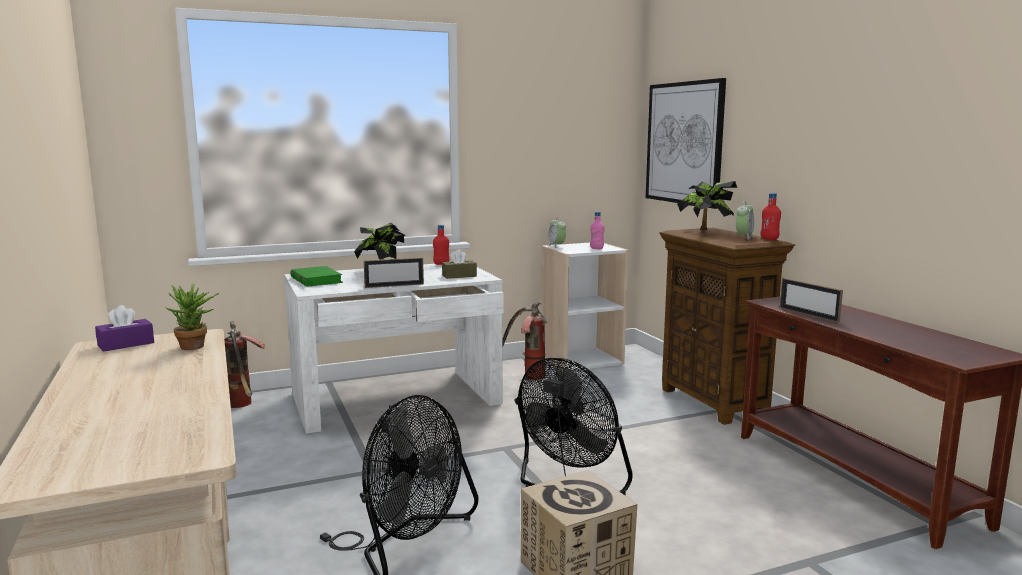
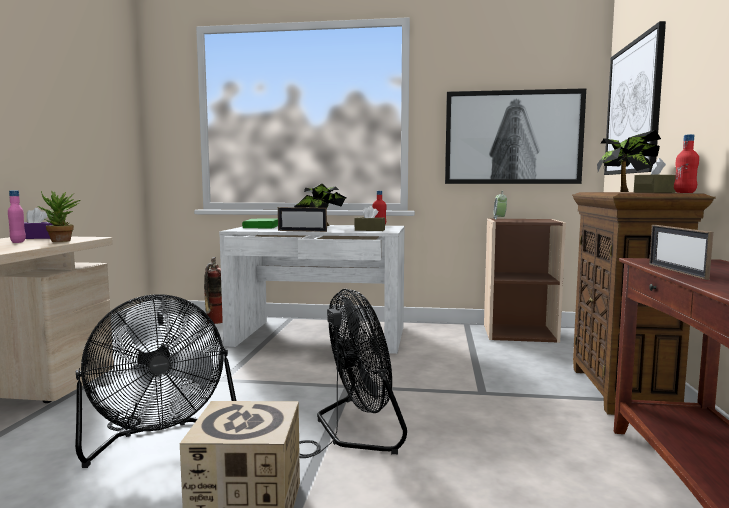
camera: 30 degrees right, 5 degrees down
fire extinguisher [503,303,547,380] -> none
white bookcase [541,243,628,371] -> brown bookcase [484,219,566,343]
pink bottle [590,211,604,249] -> pink bottle moved to [8,190,26,243]
alarm clock [736,201,754,239] -> brown tissue box [634,158,677,193]
none -> picture [445,88,586,184]

